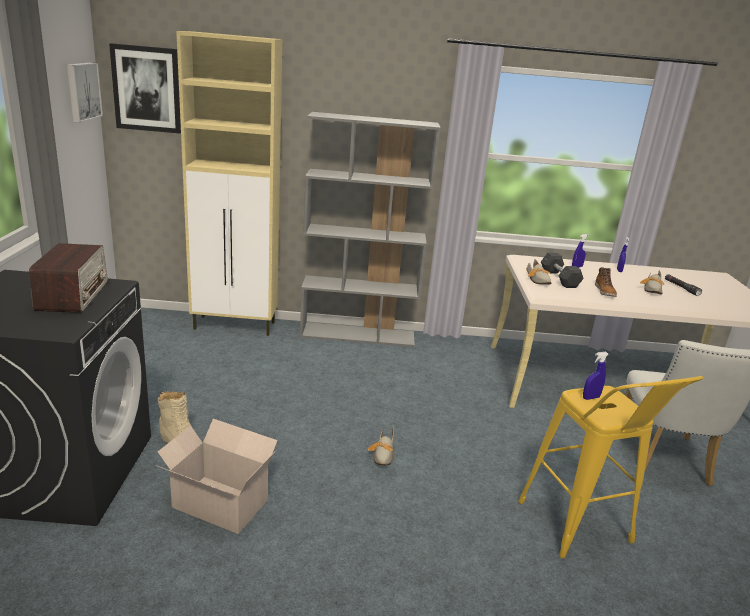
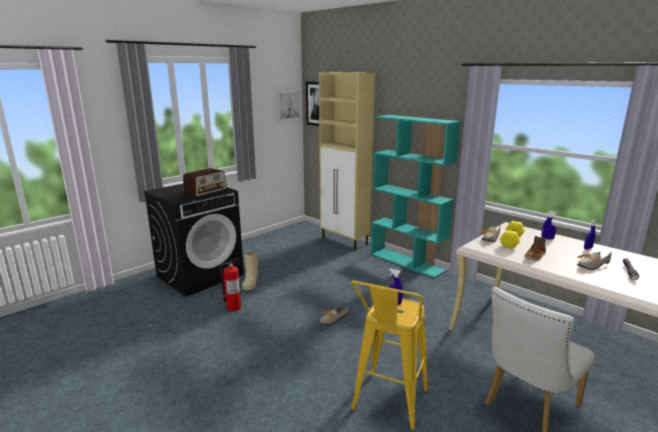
camera: 45 degrees right, 5 degrees down
cardboard box [156,419,278,534] -> fire extinguisher [220,258,241,311]
grey bookcase [300,112,441,347] -> turquoise bookcase [371,115,461,278]
grey dumbbell [541,253,584,288] -> yellow dumbbell [500,221,525,249]

